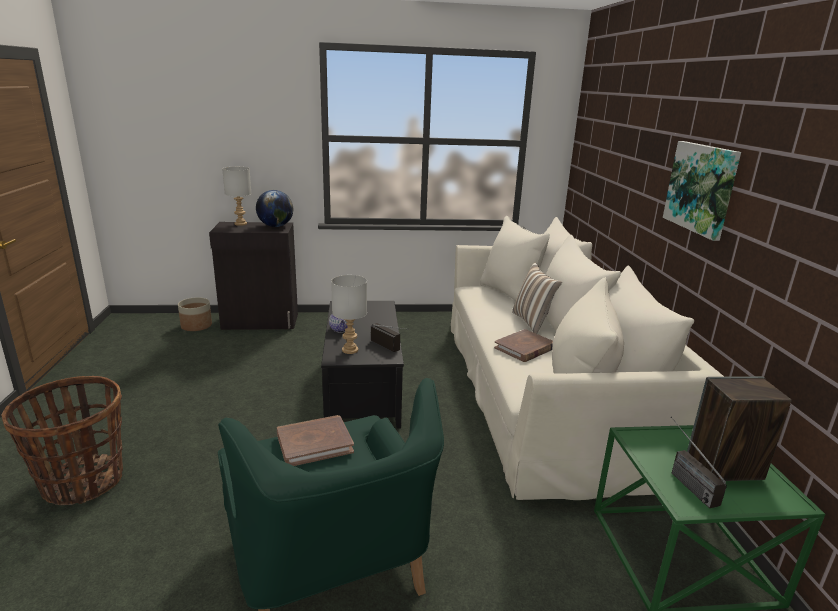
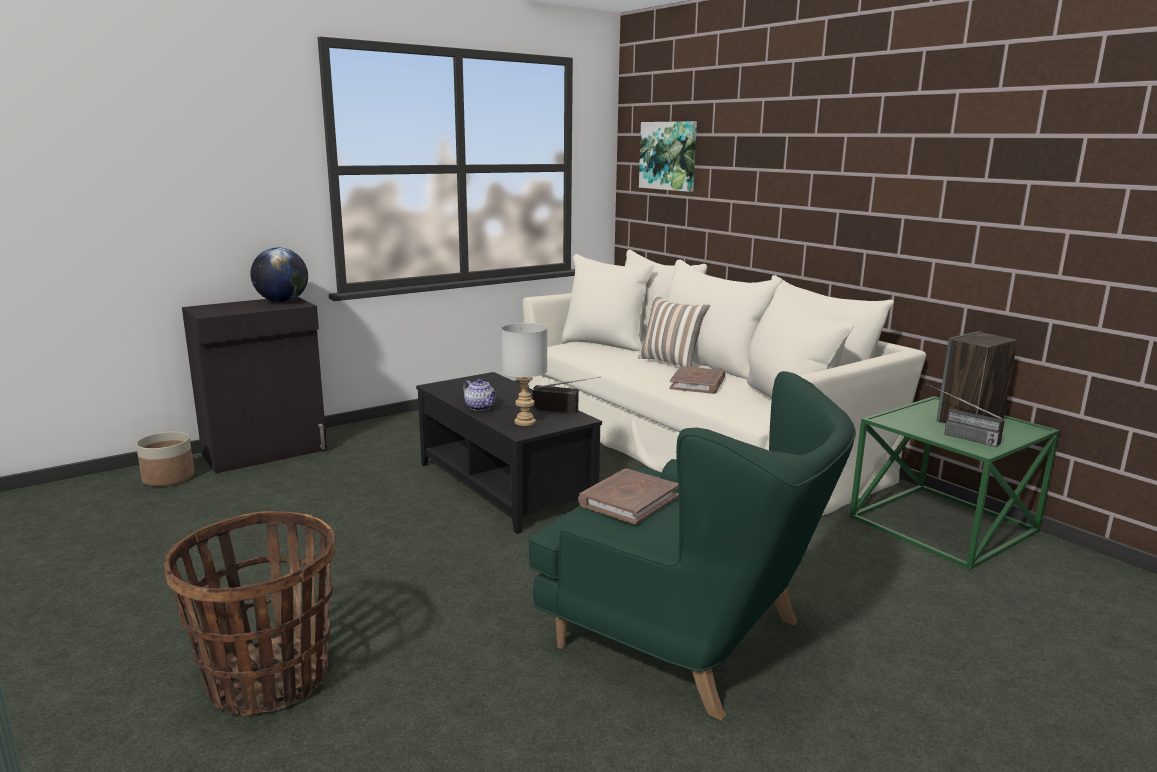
camera: 30 degrees left, 5 degrees down
grey table lamp [222,167,252,226] -> none
picture [663,141,741,241] -> picture moved to [639,121,697,192]

